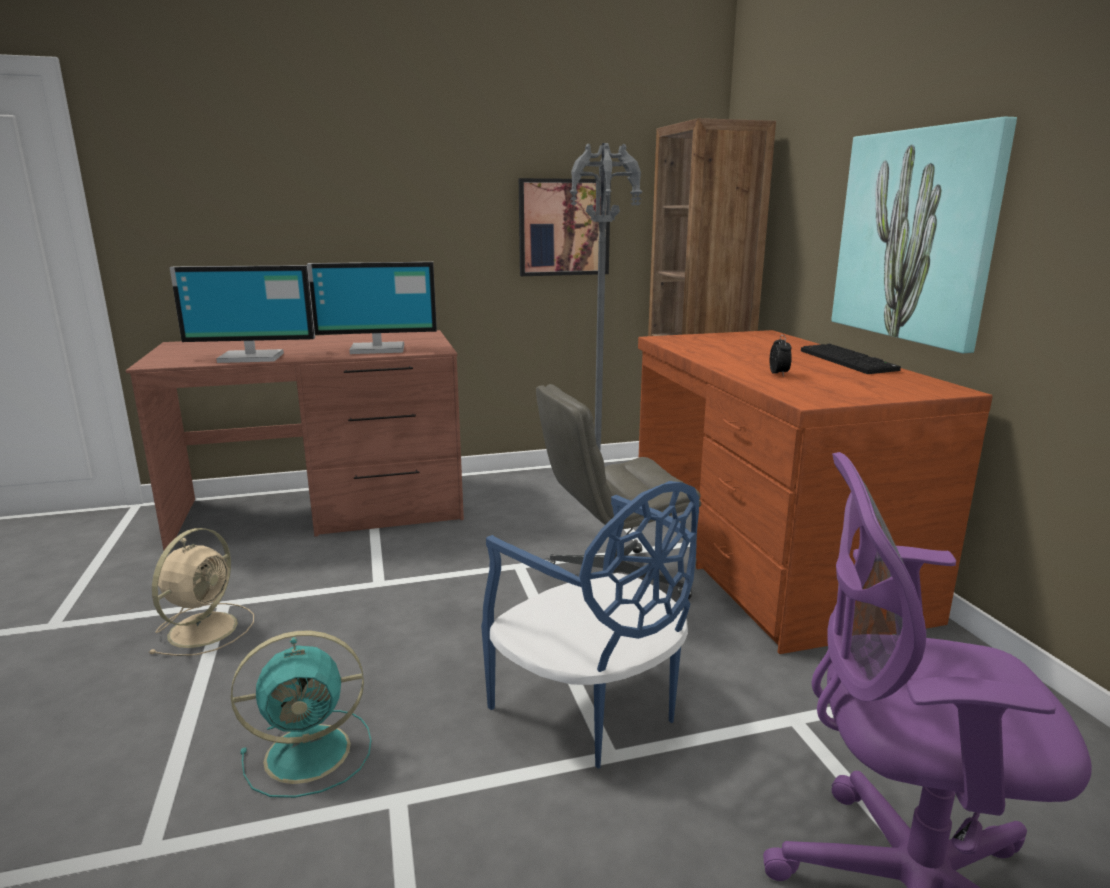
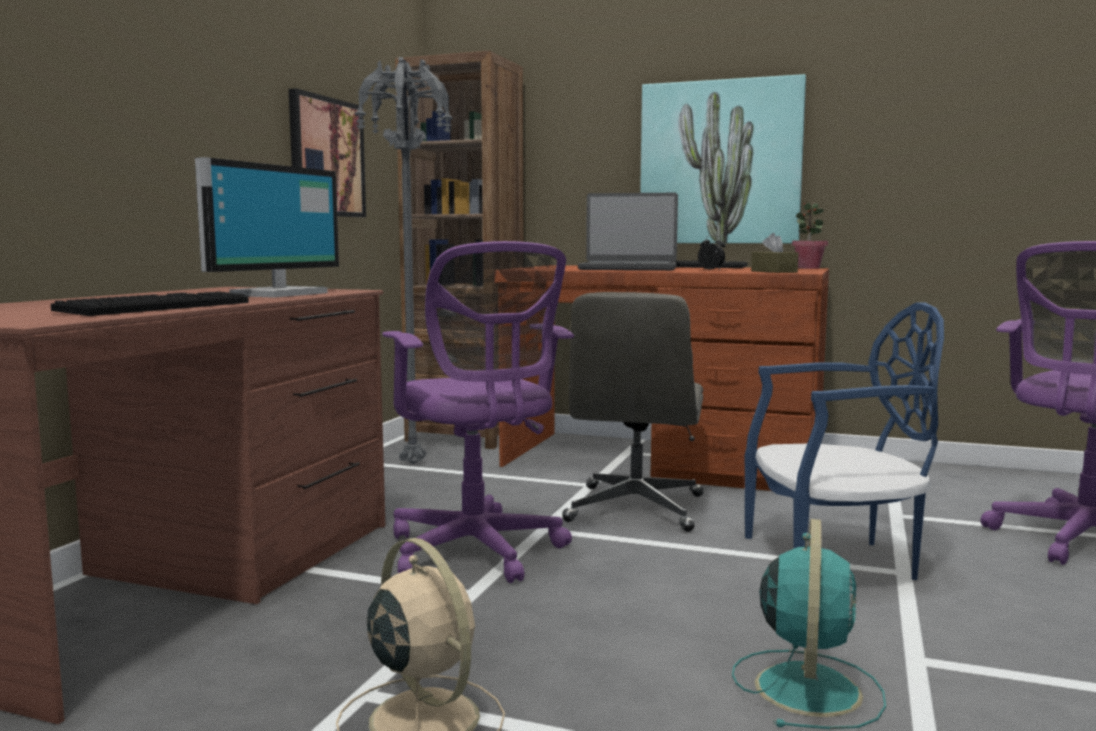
camera: 55 degrees left, 10 degrees down
monitor [170,265,315,363] -> keyboard [51,291,248,316]
none -> purple office chair [383,241,574,583]
none -> laptop [578,193,678,270]
none -> brown tissue box [751,233,798,273]
none -> potted plant [792,202,828,269]

